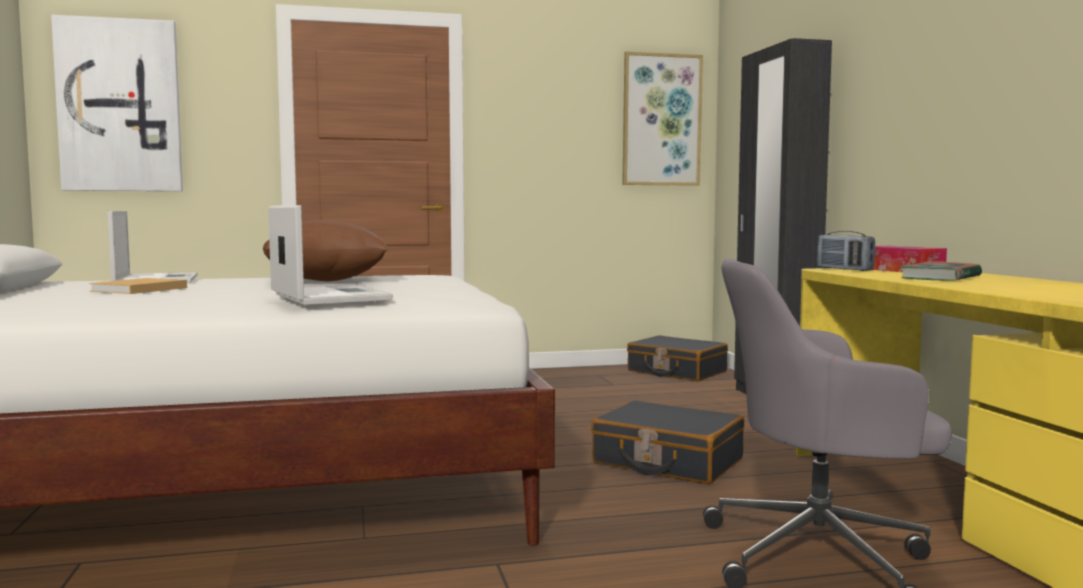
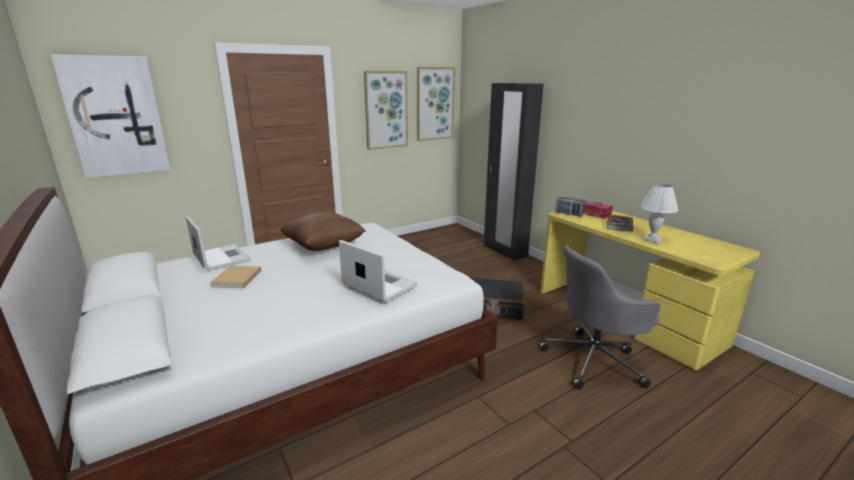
camera: 20 degrees left, 15 degrees up
black suitcase [627,335,728,381] -> none
none -> picture [364,71,408,150]
none -> white table lamp [640,184,678,243]

